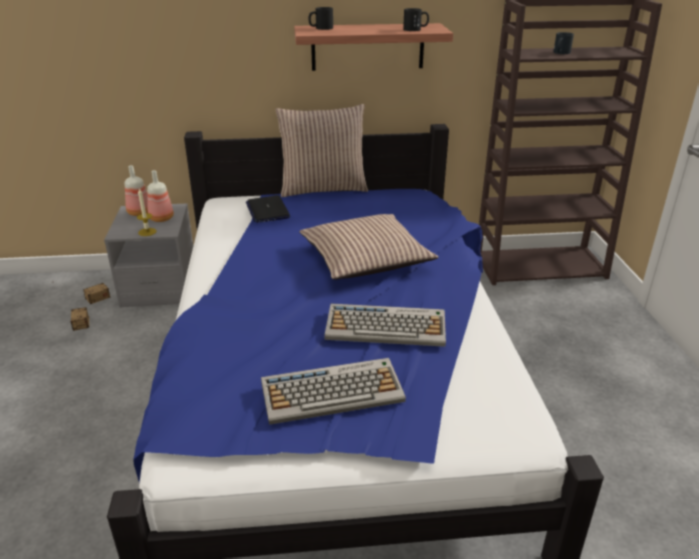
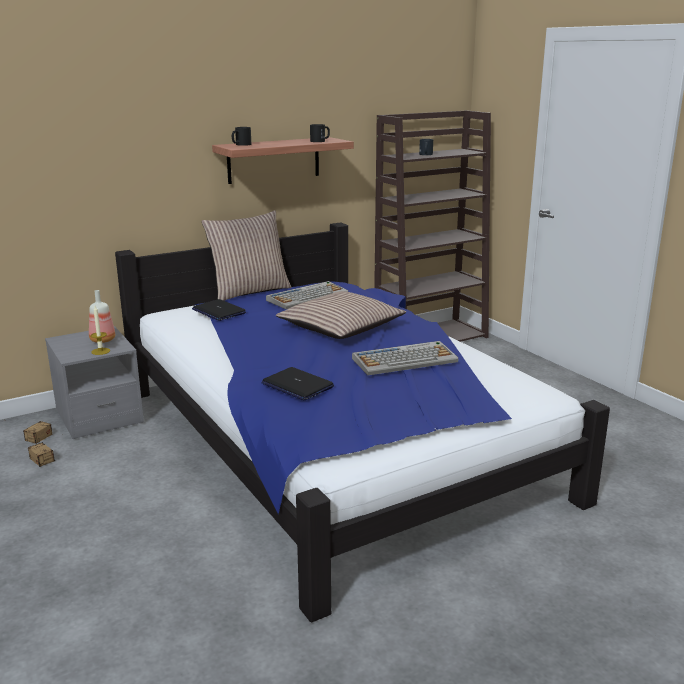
camera: 25 degrees left, 10 degrees down
bottle [125,165,148,216] -> none
keyboard [261,358,406,425] -> keyboard moved to [266,281,348,309]
none -> laptop [261,367,334,401]

